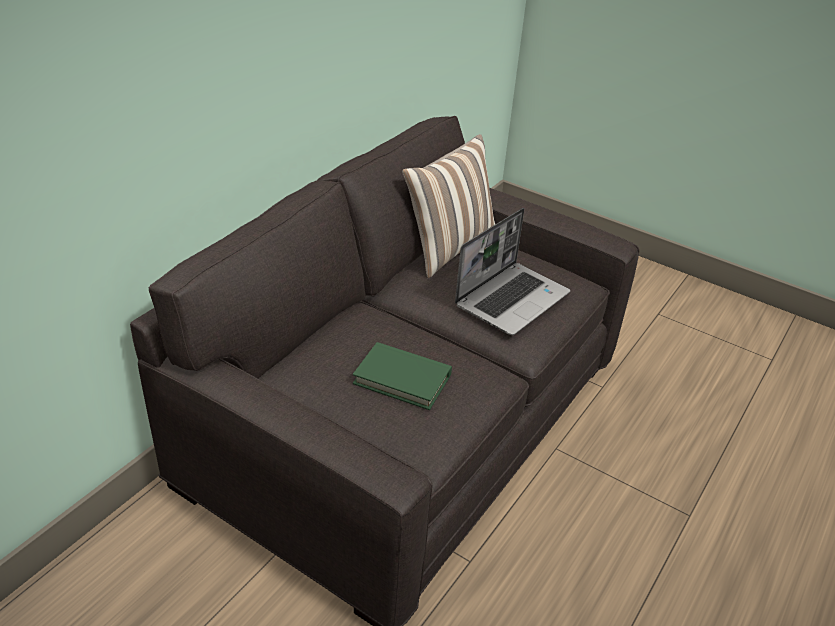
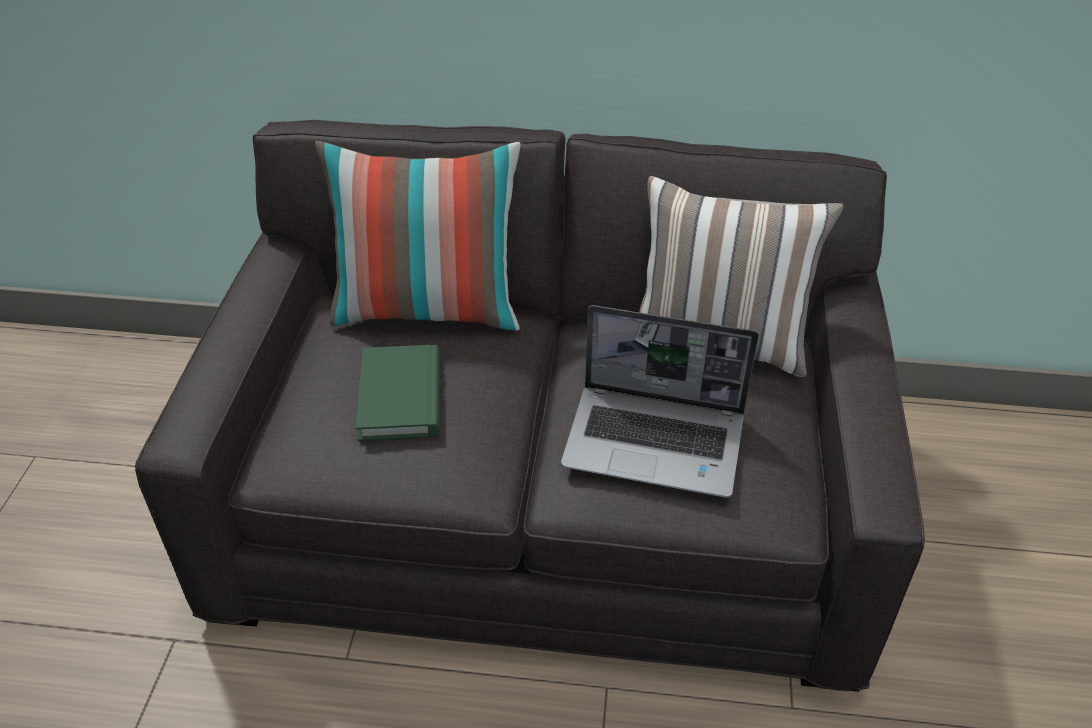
camera: 65 degrees right, 5 degrees up
none -> pillow [315,141,521,331]

